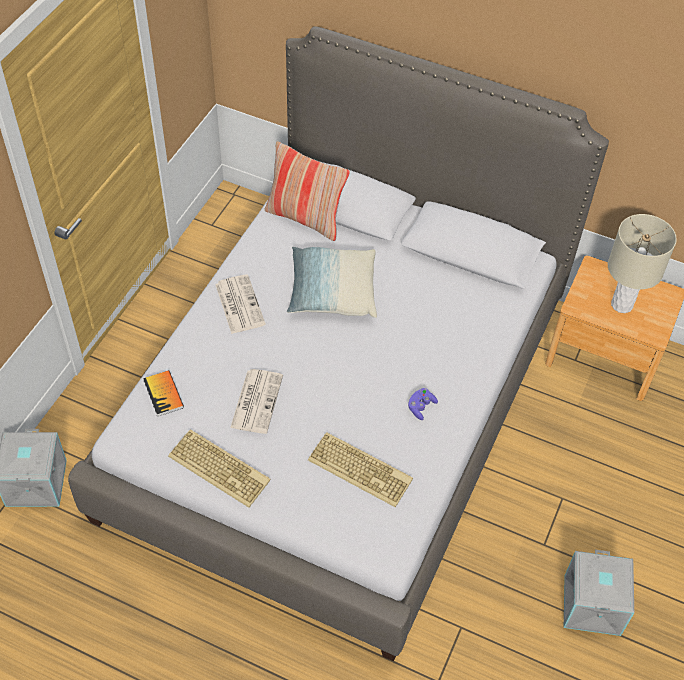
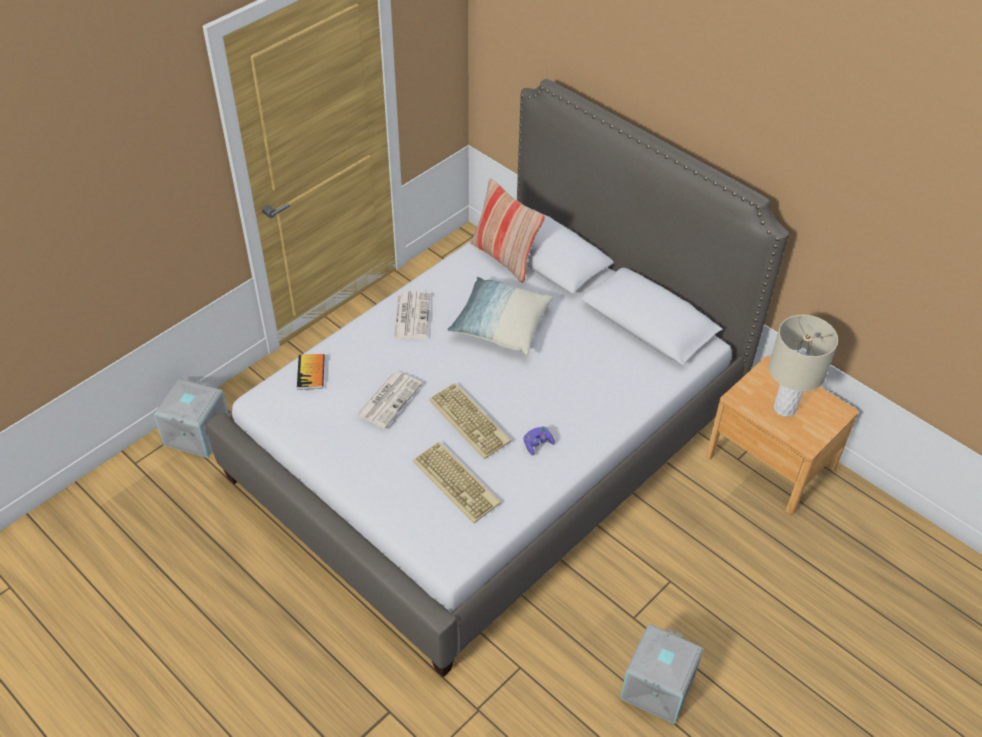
camera: 20 degrees right, 5 degrees down
keyboard [168,429,271,508] -> keyboard moved to [429,383,511,459]

